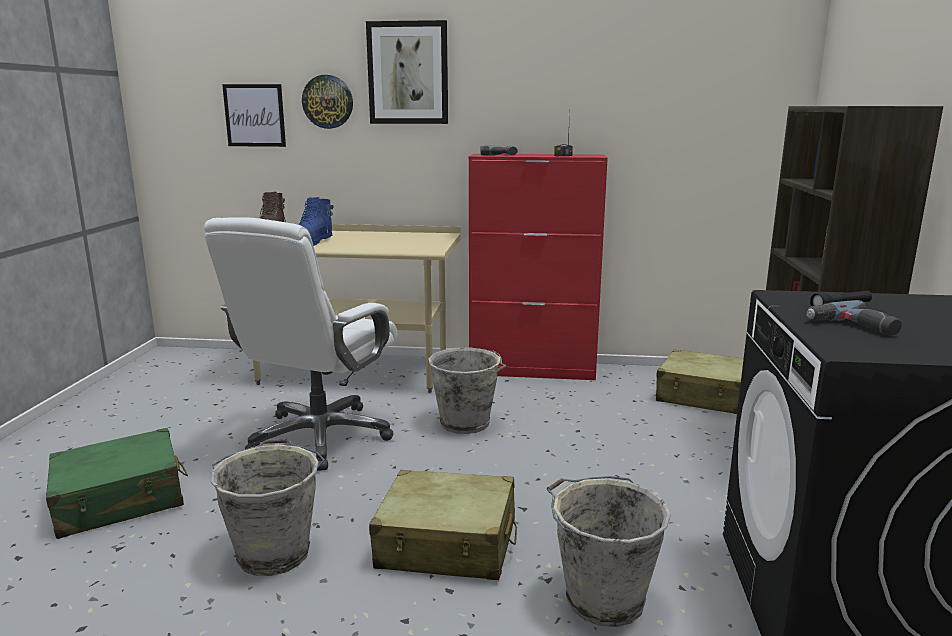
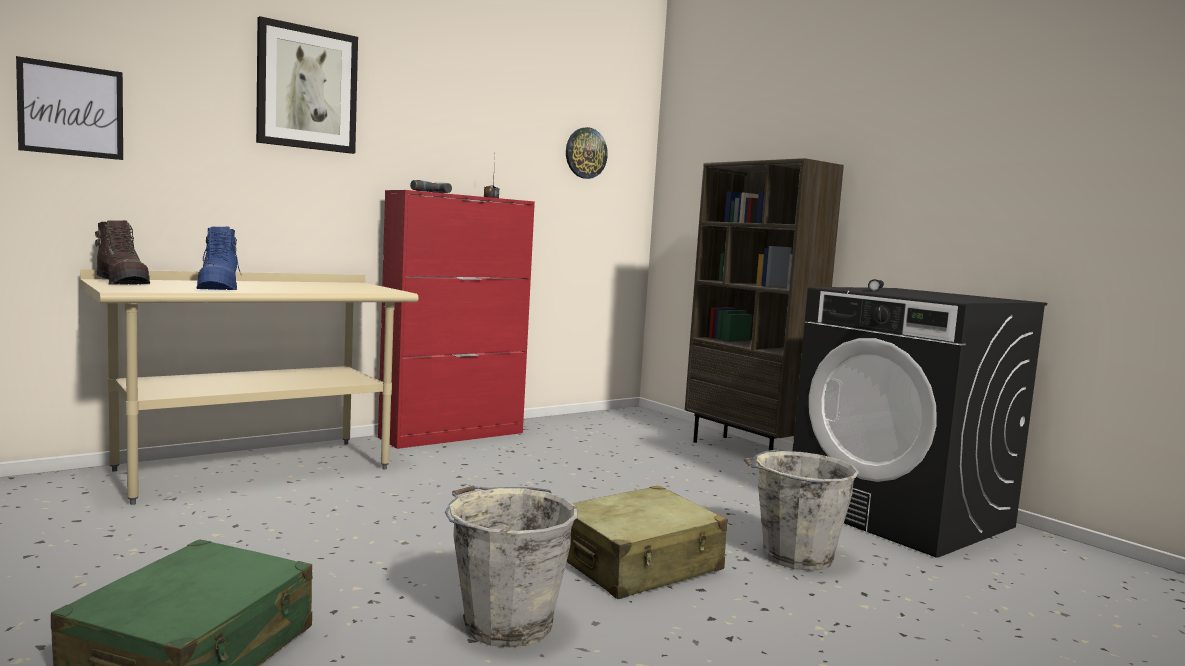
camera: 45 degrees left, 10 degrees down
white office chair [204,218,397,471] -> none
wall clock [302,75,353,129] -> wall clock moved to [566,127,608,179]
grey bucket [428,348,507,434] -> none
beige suitcase [656,349,743,414] -> none
power drill [806,300,902,336] -> none

